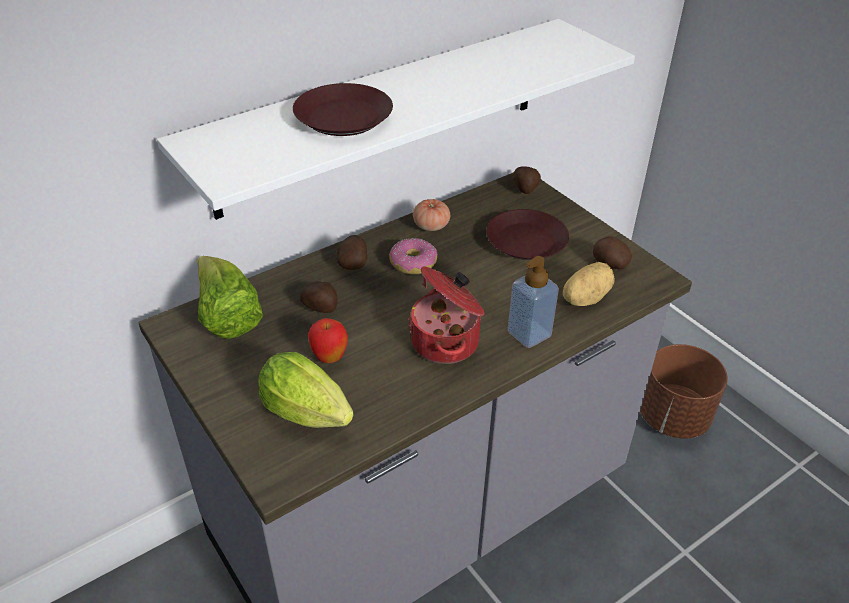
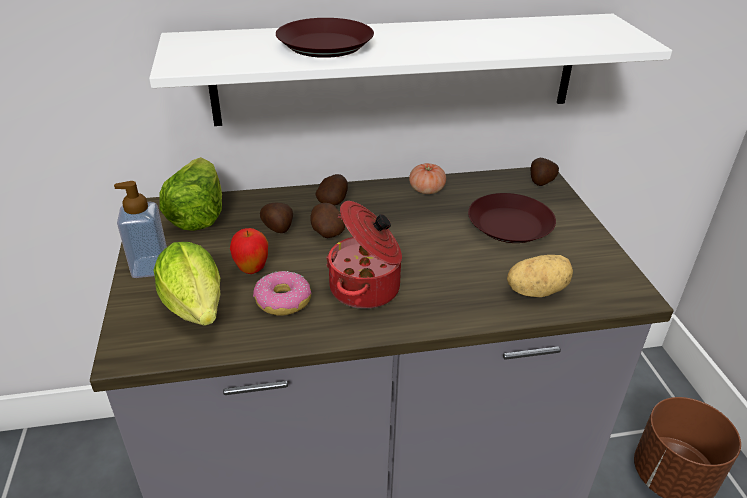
camera: 25 degrees right, 5 degrees down
donut [389,238,437,274] -> donut moved to [253,271,312,316]
soap dispenser [508,256,559,348] -> soap dispenser moved to [114,181,167,278]
potato [593,236,632,270] -> potato moved to [310,203,345,238]

